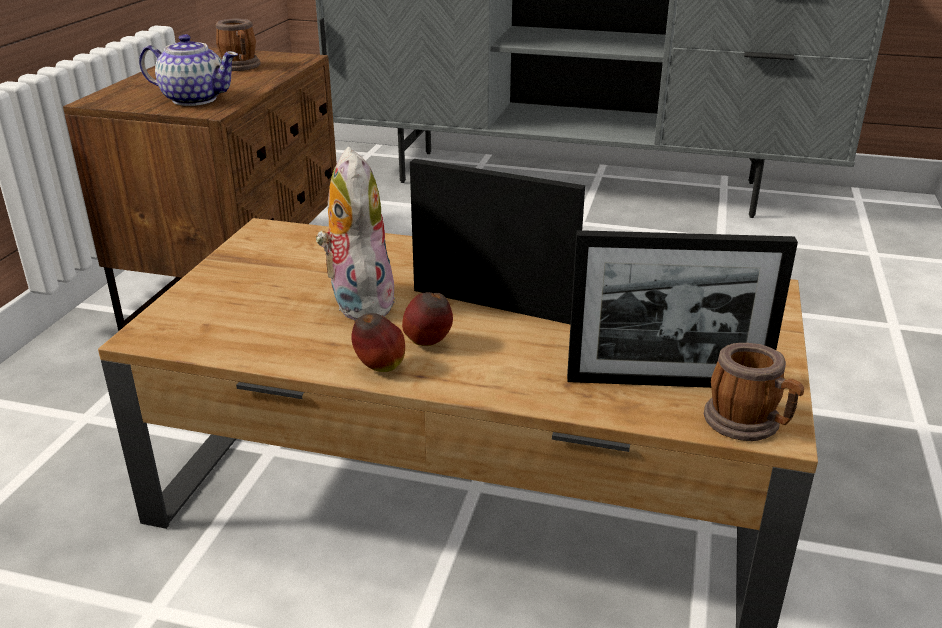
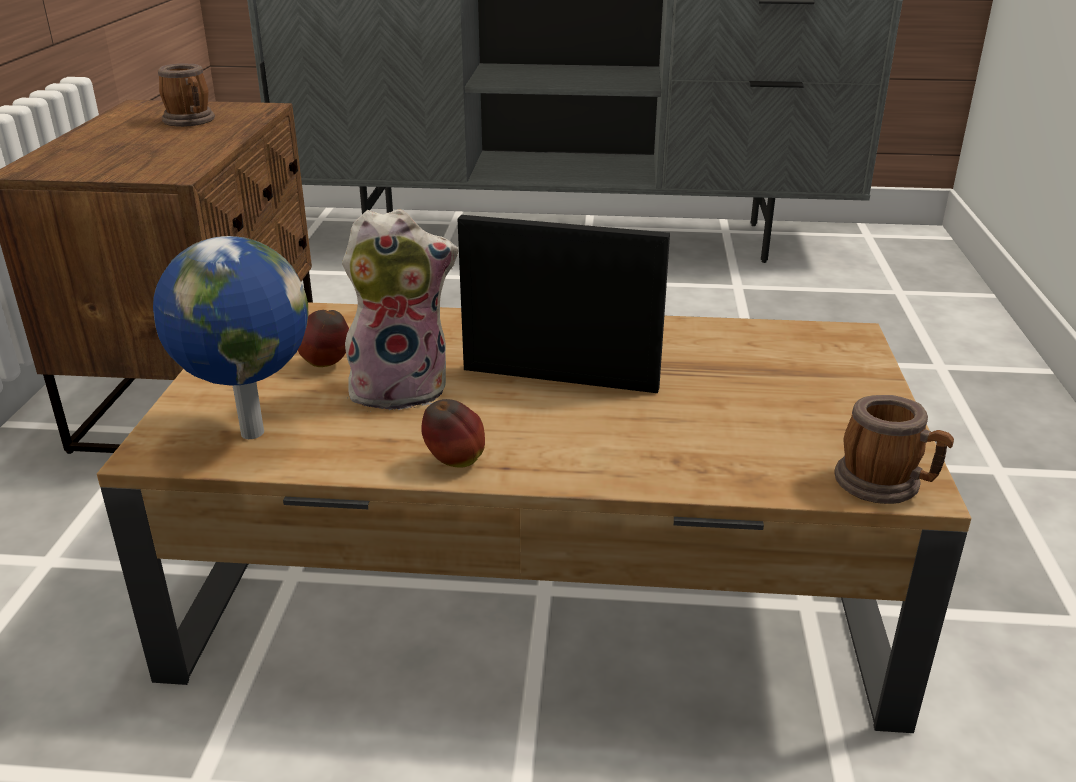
camera: 10 degrees left, 0 degrees up
teapot [139,34,238,106] -> none
plush toy [315,147,395,321] -> plush toy turned 105 degrees clockwise [342,209,458,412]
apple [402,292,453,346] -> apple moved to [298,310,349,367]
picture frame [567,230,798,388] -> none
none -> globe [153,236,309,439]

